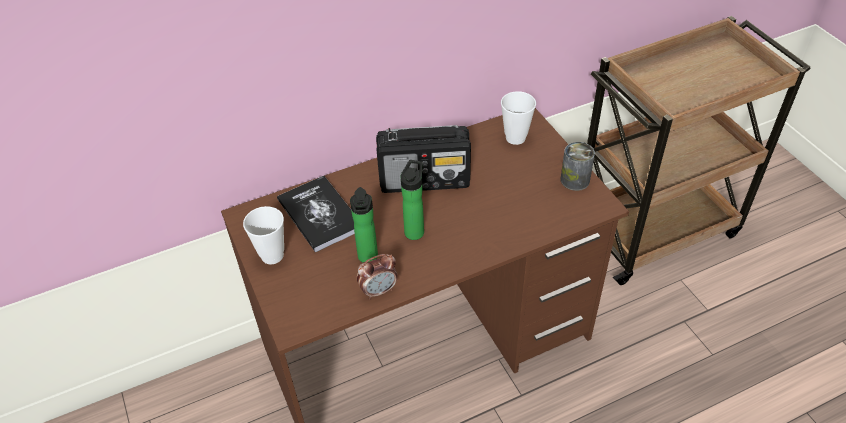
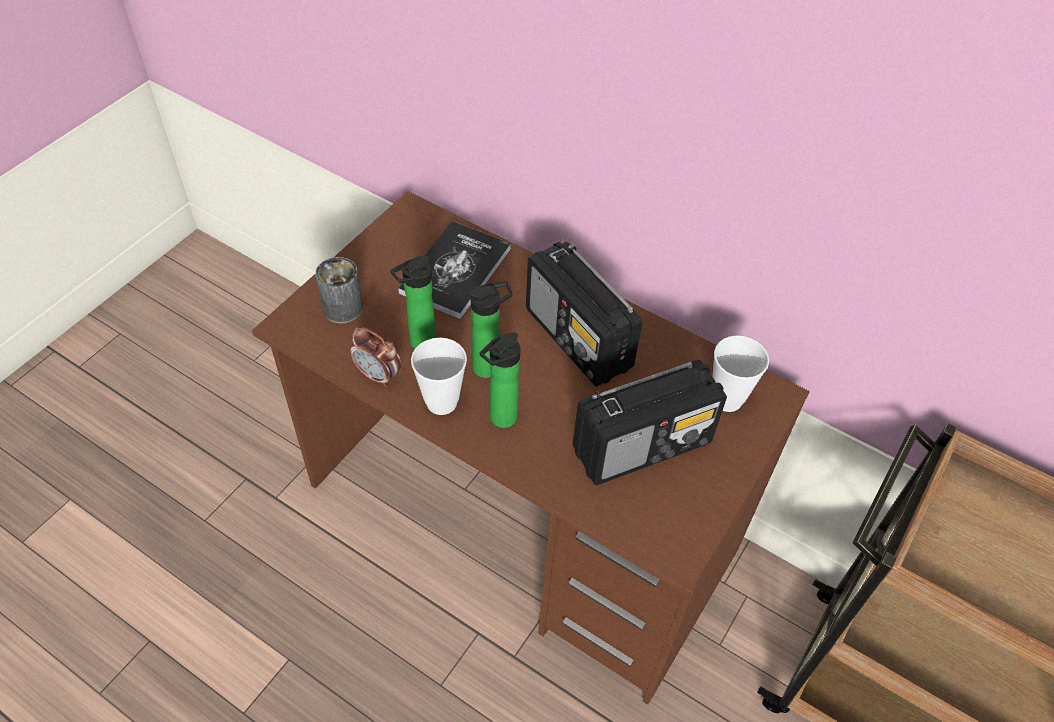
camera: 55 degrees right, 5 degrees up
cup [243,206,284,264] -> cup moved to [411,338,467,415]
can [561,142,595,191] -> can moved to [315,257,363,324]
none -> bottle [479,332,520,428]
none -> radio [573,360,727,485]

